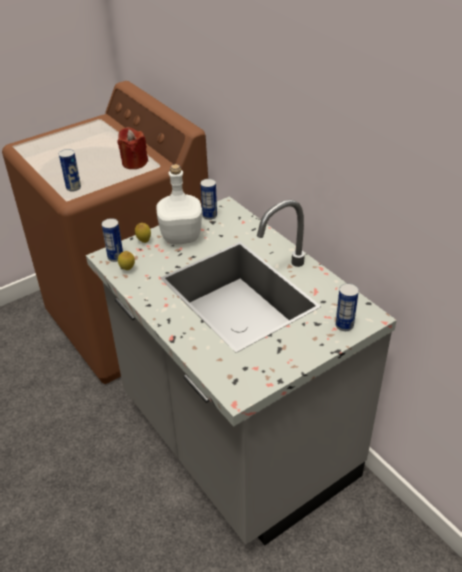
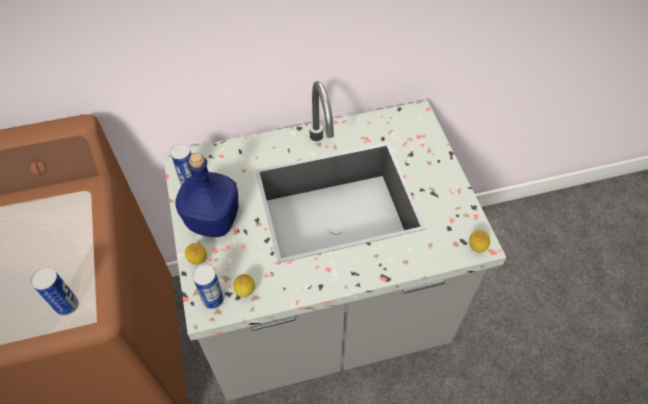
camera: 70 degrees left, 15 degrees up
red candle [117,127,148,169] -> none
white bottle [156,164,202,244] -> blue bottle [175,153,239,237]
can [335,283,359,331] -> none
none -> lemon [469,230,490,253]

